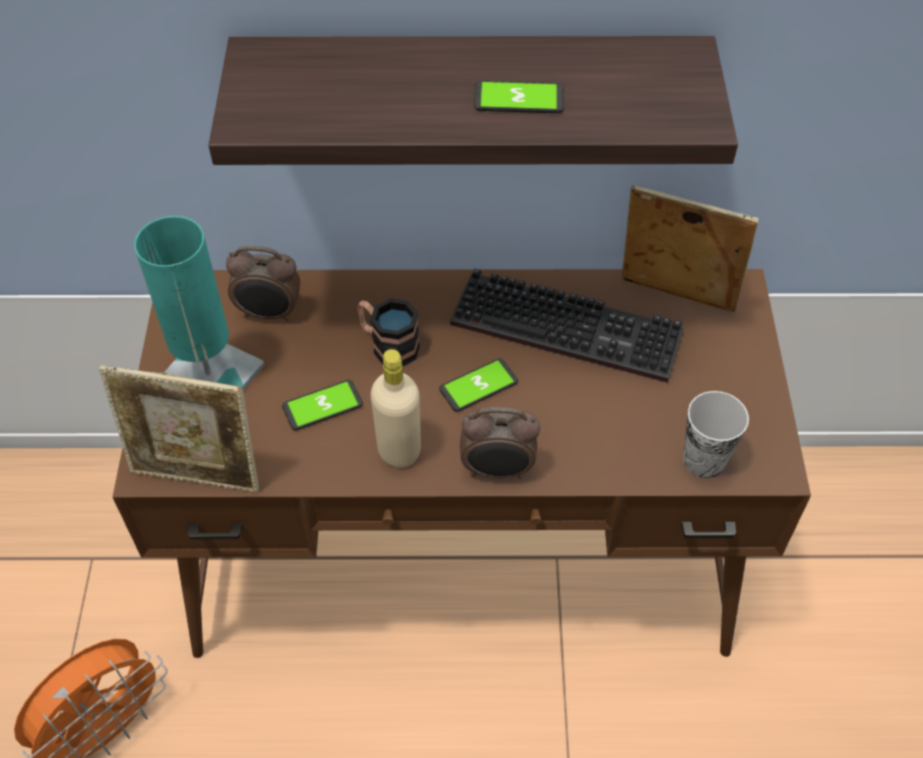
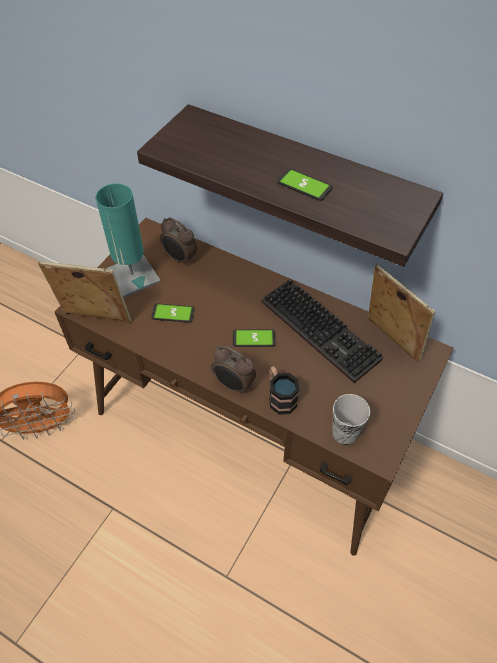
camera: 30 degrees right, 0 degrees up
picture frame [99,365,259,492] -> picture frame turned 150 degrees clockwise [38,262,131,322]
mug [357,298,420,367] -> mug moved to [269,366,300,415]
beige bottle [371,349,421,468] -> none

